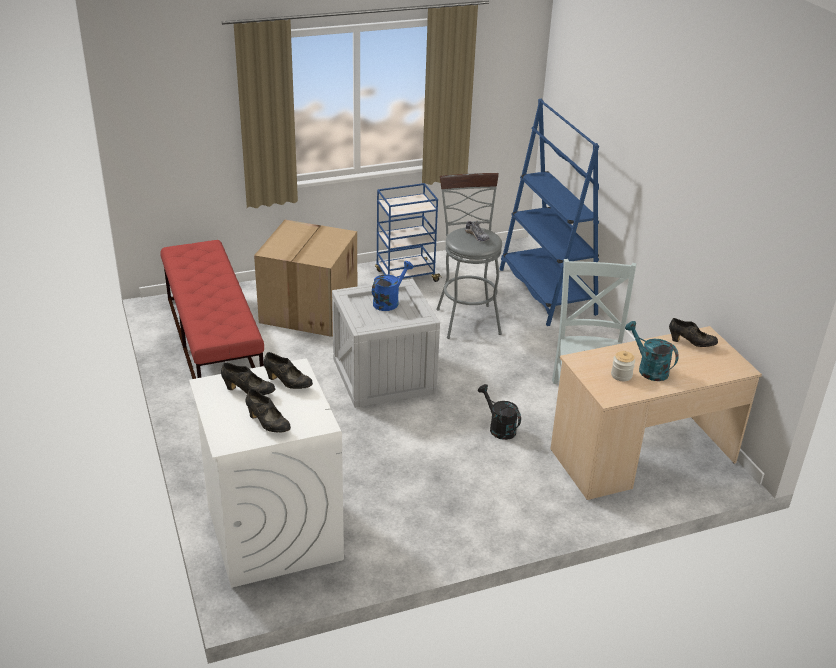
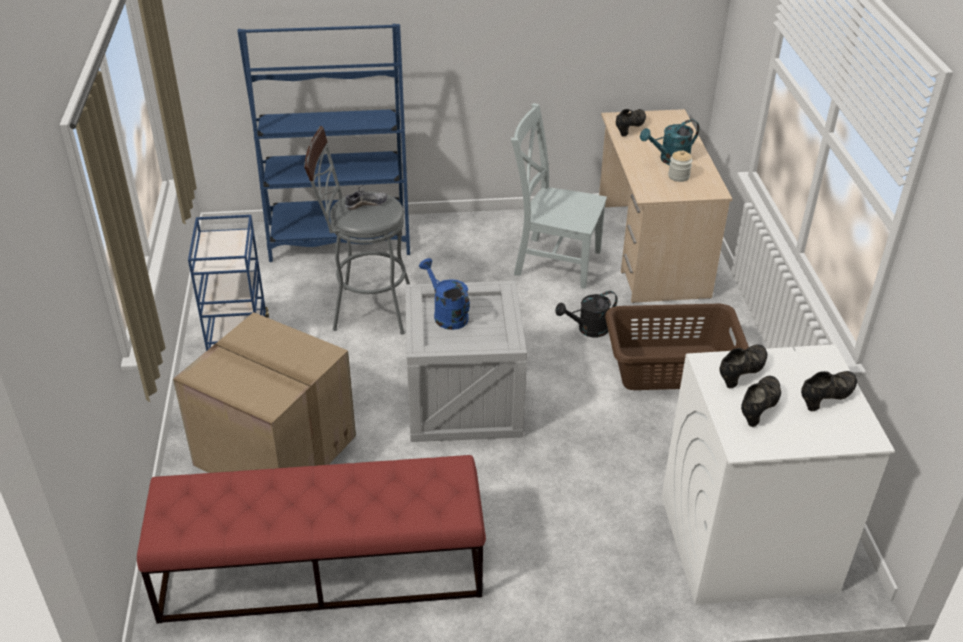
camera: 75 degrees left, 5 degrees up
none -> brown laundry basket [605,303,749,390]

